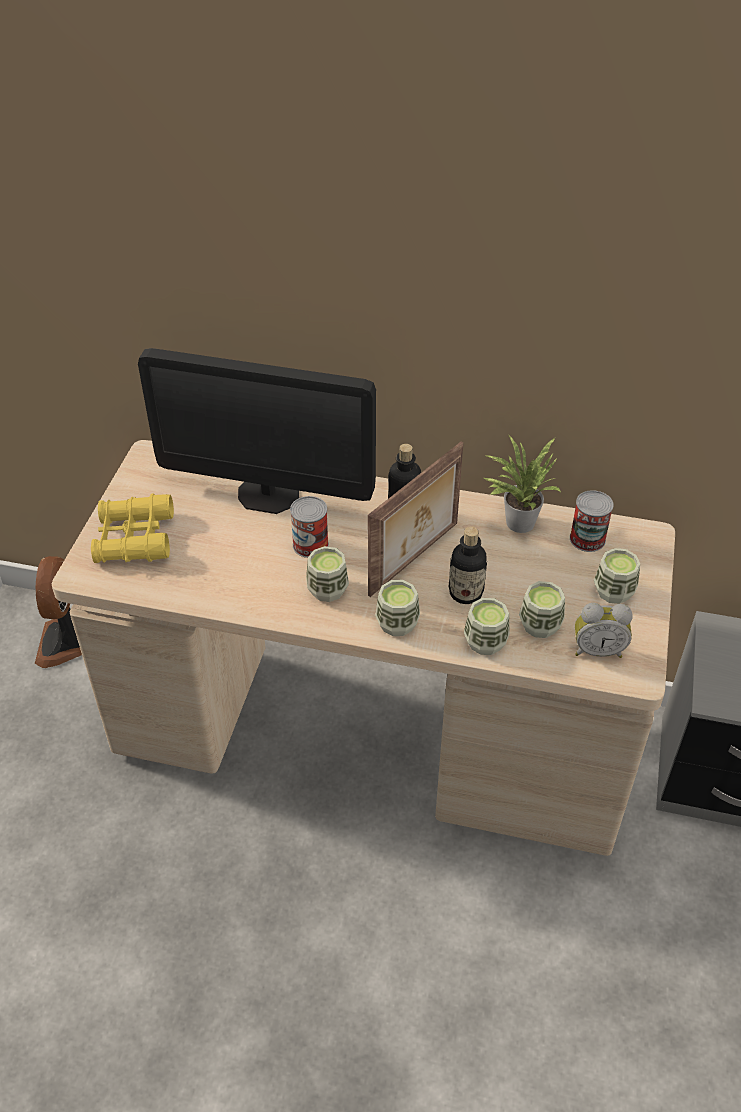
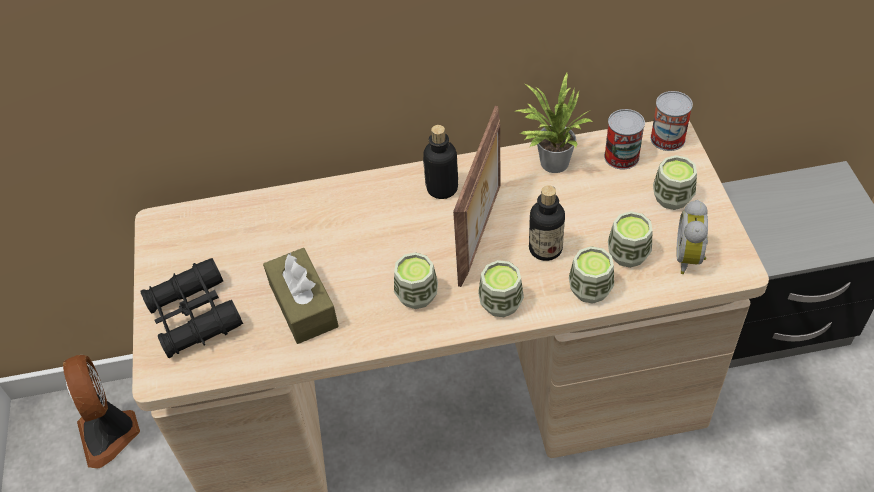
camera: 20 degrees left, 5 degrees up
yellow binoculars [91,493,174,563] -> black binoculars [141,258,243,358]
monitor [138,348,376,514] -> none
can [290,496,329,558] -> can moved to [650,91,693,151]
alarm clock [575,603,633,658] -> alarm clock turned 120 degrees clockwise [676,200,708,274]
none -> brown tissue box [263,248,339,344]

